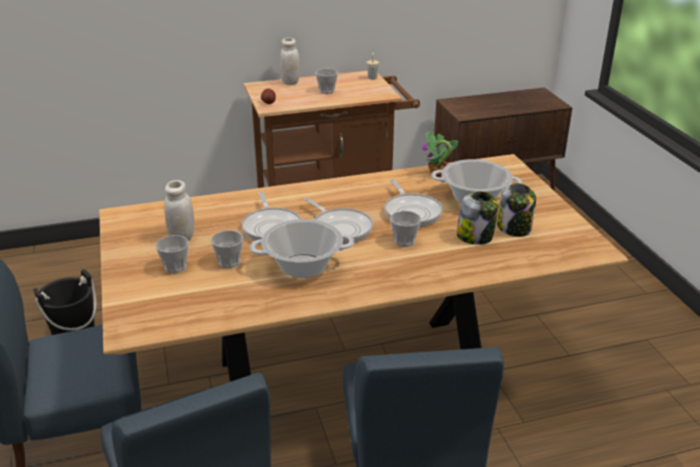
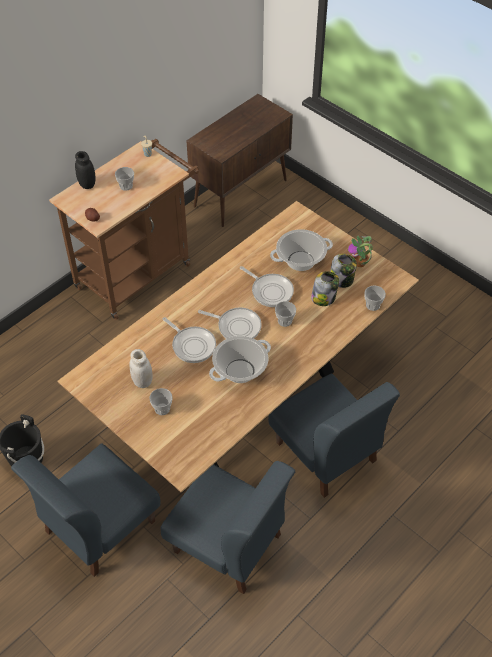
camera: 30 degrees left, 20 degrees up
cup [211,230,243,268] -> cup moved to [364,286,386,311]
white jar [280,38,300,85] -> black jar [75,151,96,189]
potted plant [422,131,458,177] -> potted plant moved to [348,236,373,267]

